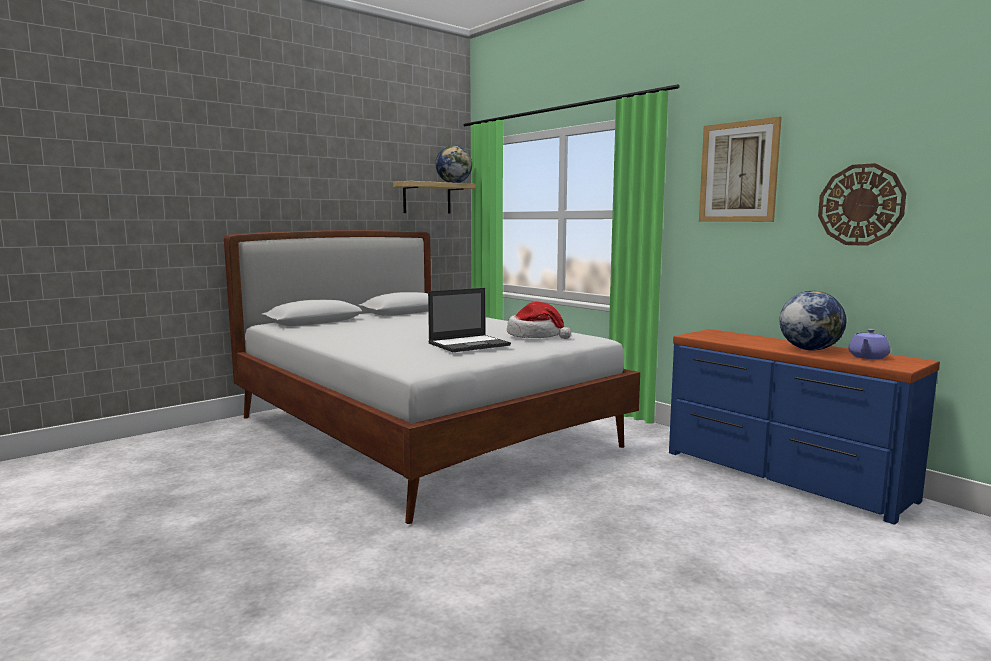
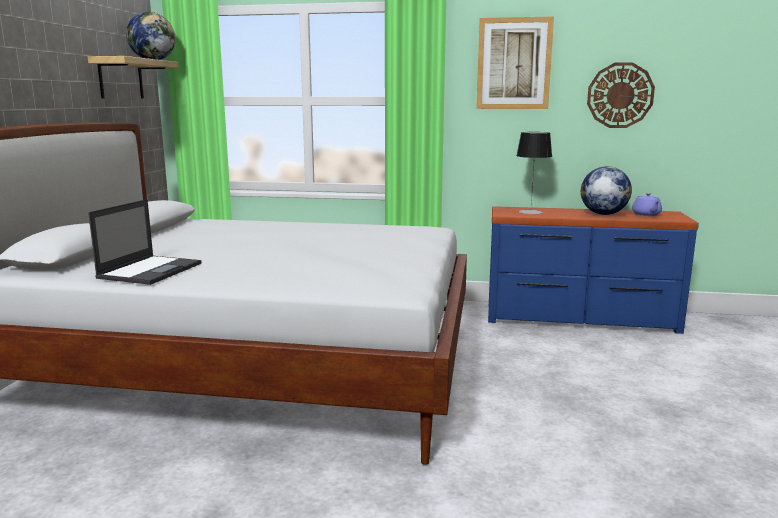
camera: 40 degrees left, 5 degrees up
laptop [428,288,511,352] -> laptop moved to [88,199,201,285]
hat [507,302,571,339] -> none
none -> table lamp [516,132,552,214]

